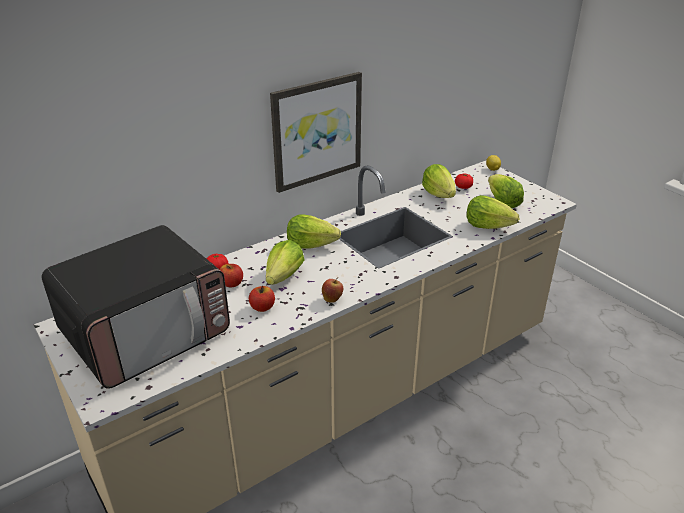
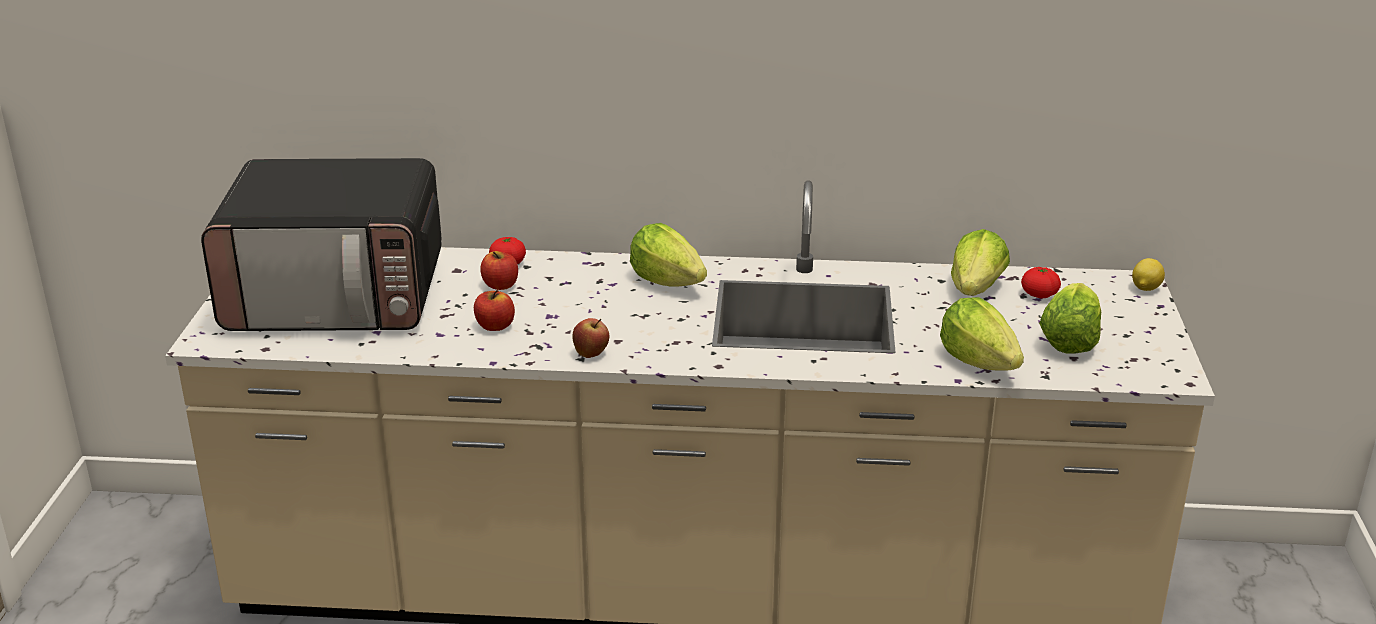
camera: 40 degrees right, 5 degrees down
lettuce [266,240,304,285] -> none
picture [270,72,362,193] -> none

